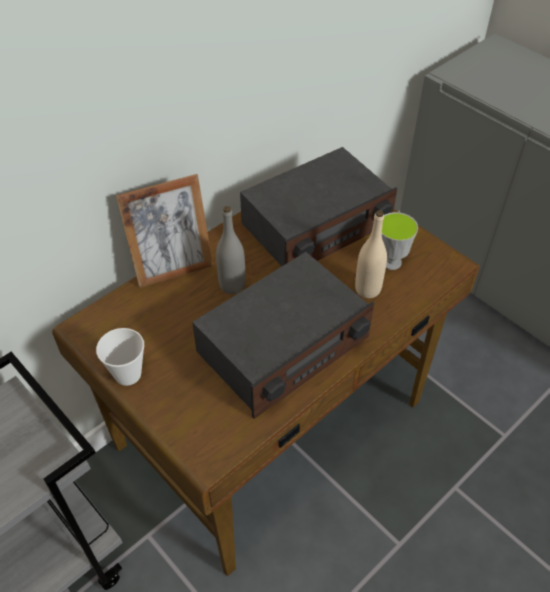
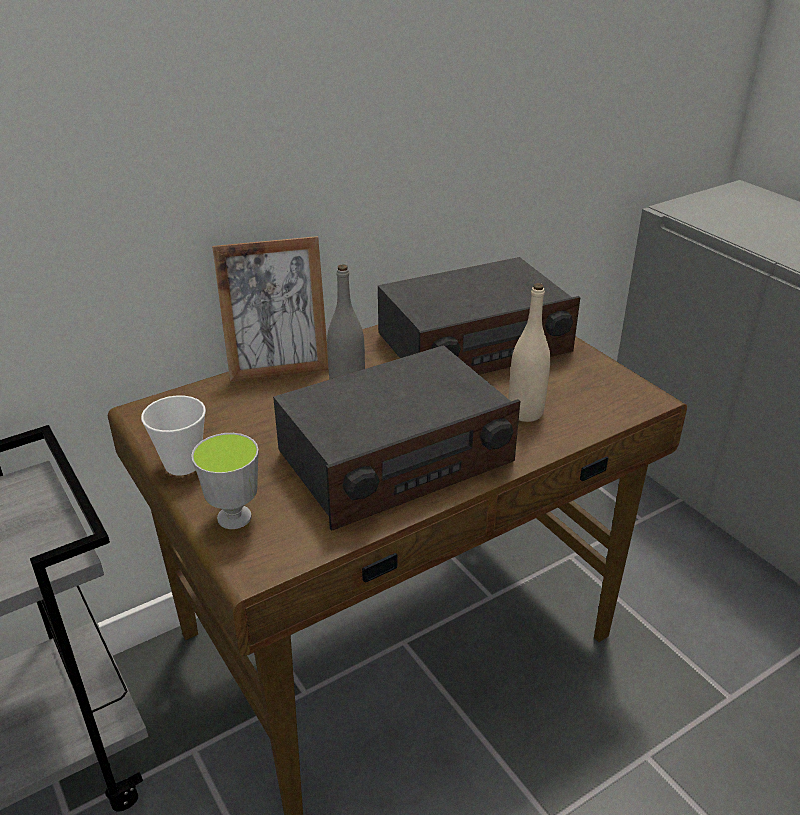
camera: 10 degrees right, 15 degrees down
cup [382,212,418,270] -> cup moved to [191,433,259,529]

